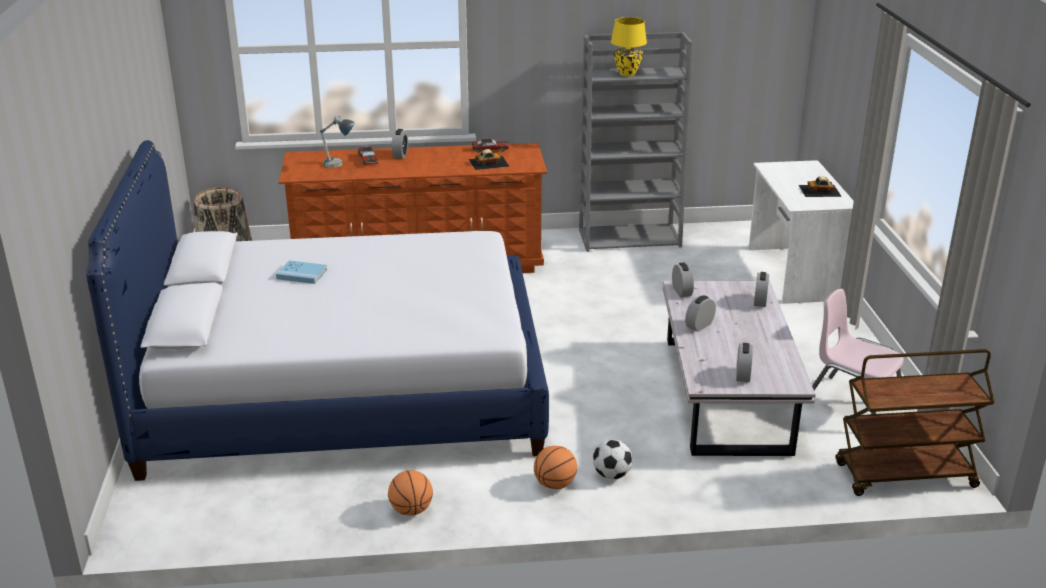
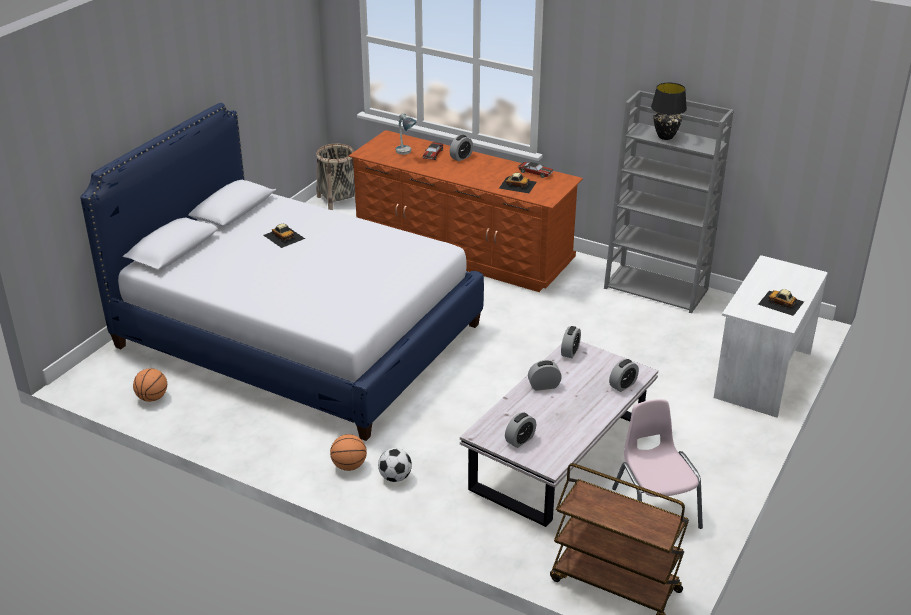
camera: 35 degrees right, 5 degrees up
blue book [276,260,327,284] -> toy car [263,224,305,248]
basketball [388,470,433,516] -> basketball moved to [133,368,167,402]
yellow table lamp [611,17,647,76] -> black table lamp [651,83,687,140]

